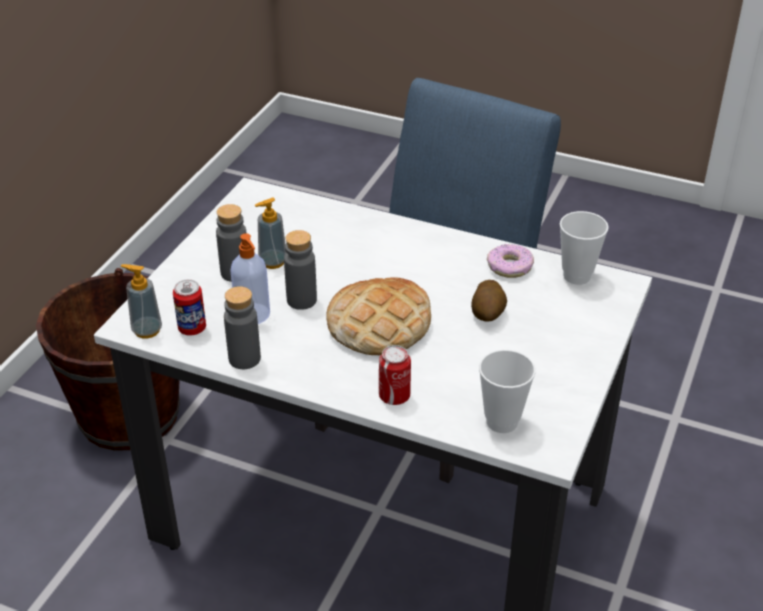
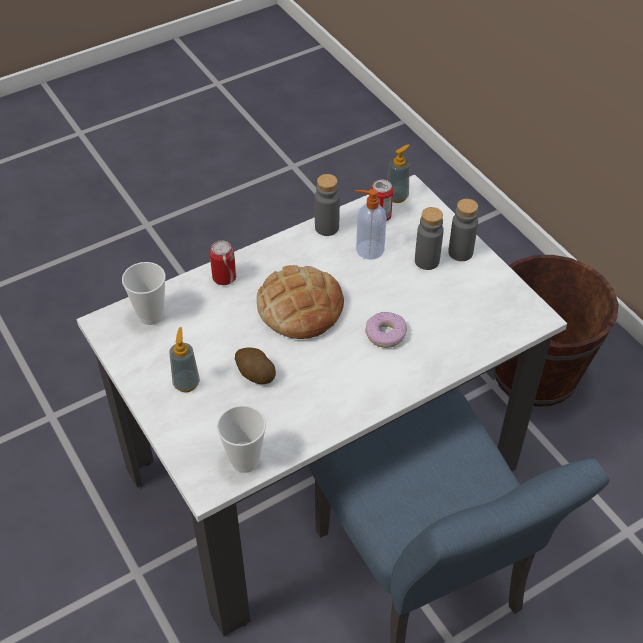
camera: 125 degrees right, 10 degrees up
soap dispenser [255,198,286,269] -> soap dispenser moved to [169,327,200,392]
grey bottle [284,230,317,310] -> grey bottle moved to [448,199,478,261]
donut [487,244,534,278] -> donut moved to [365,312,407,348]

